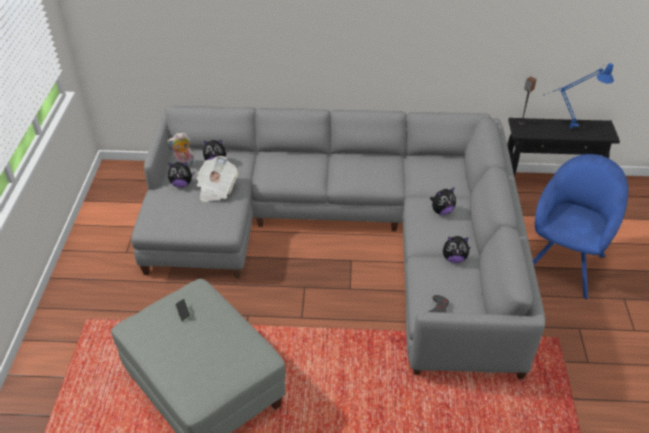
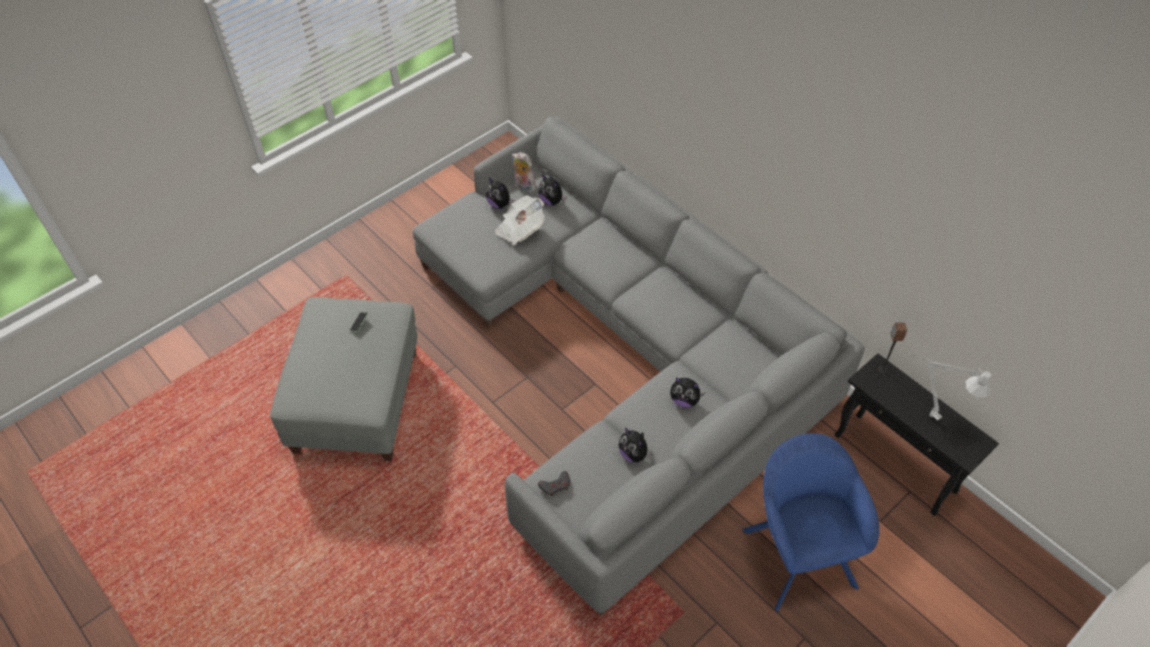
camera: 45 degrees right, 10 degrees up
blue armchair [533,154,629,300] -> blue armchair turned 90 degrees counterclockwise [742,433,879,611]
blue table lamp [545,63,614,129] -> grey table lamp [910,354,991,420]

